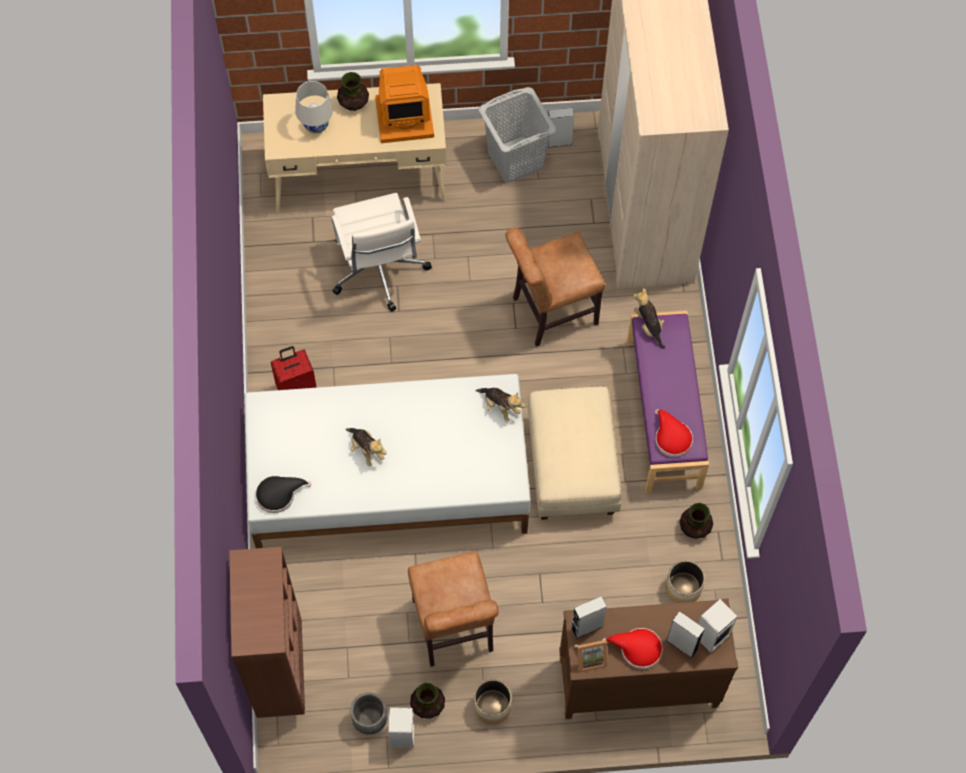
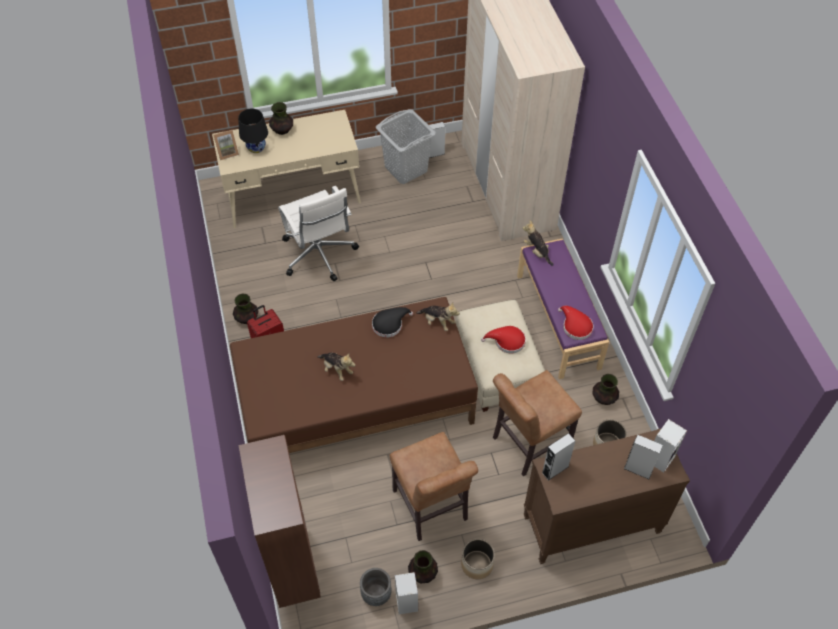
camera: 10 degrees left, 10 degrees down
white bed [244,374,531,548] -> brown bed [230,297,478,453]
black hat [255,476,311,513] -> black hat moved to [372,307,413,338]
white table lamp [295,81,333,133] -> black table lamp [238,109,268,153]
monitor [375,65,434,143] -> none
brown chair [506,227,605,347] -> brown chair moved to [493,370,582,477]
picture frame [574,640,608,673] -> picture frame moved to [213,130,239,160]
red hat [603,628,663,669] -> red hat moved to [481,326,526,354]
none -> vase [233,294,259,324]

